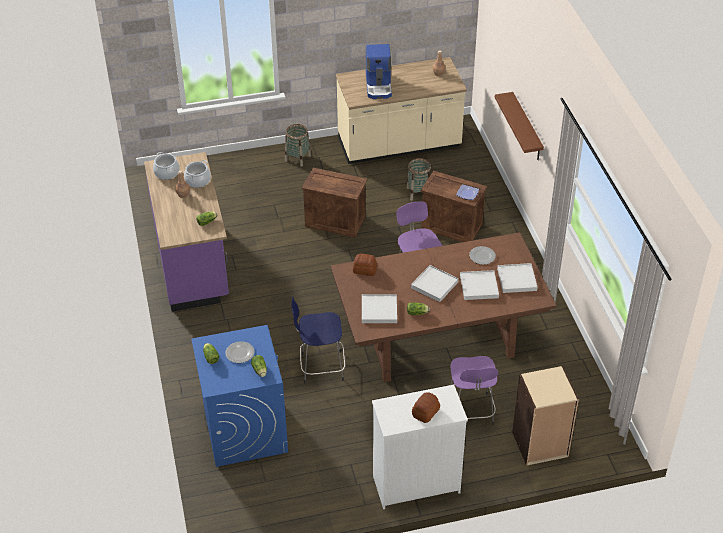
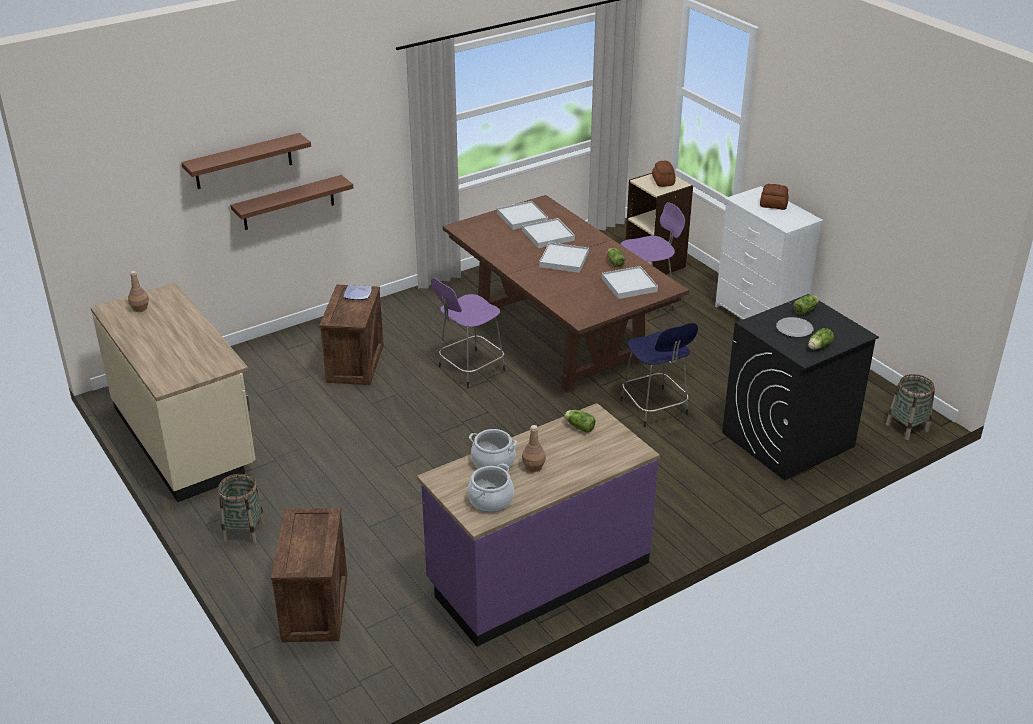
camera: 110 degrees left, 10 degrees down
blue washing machine [191,325,288,467] -> black washing machine [722,294,879,481]
crate [302,168,367,238] -> crate moved to [271,508,347,642]
bread [353,254,377,276] -> bread moved to [652,161,676,187]
coffee machine [366,44,392,99] -> none
basket [407,158,431,201] -> basket moved to [886,374,935,440]
plate [469,246,496,265] -> none
none -> brown shelf [181,133,311,189]

